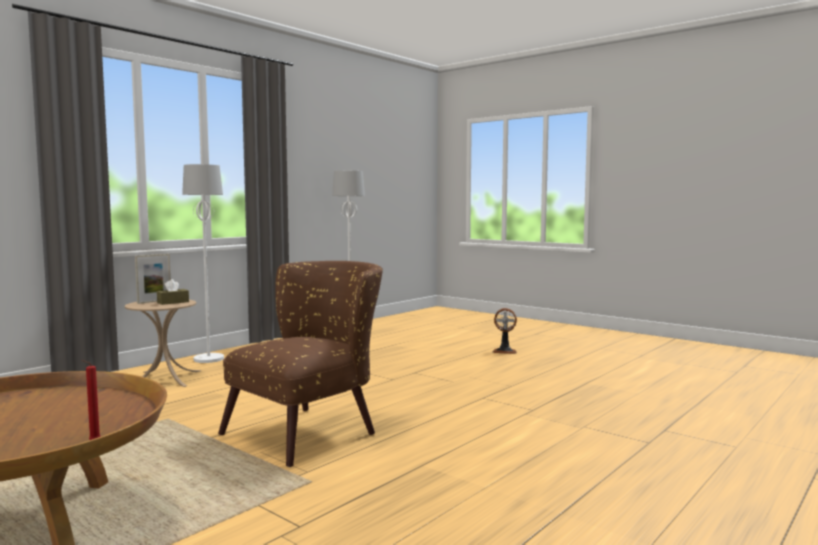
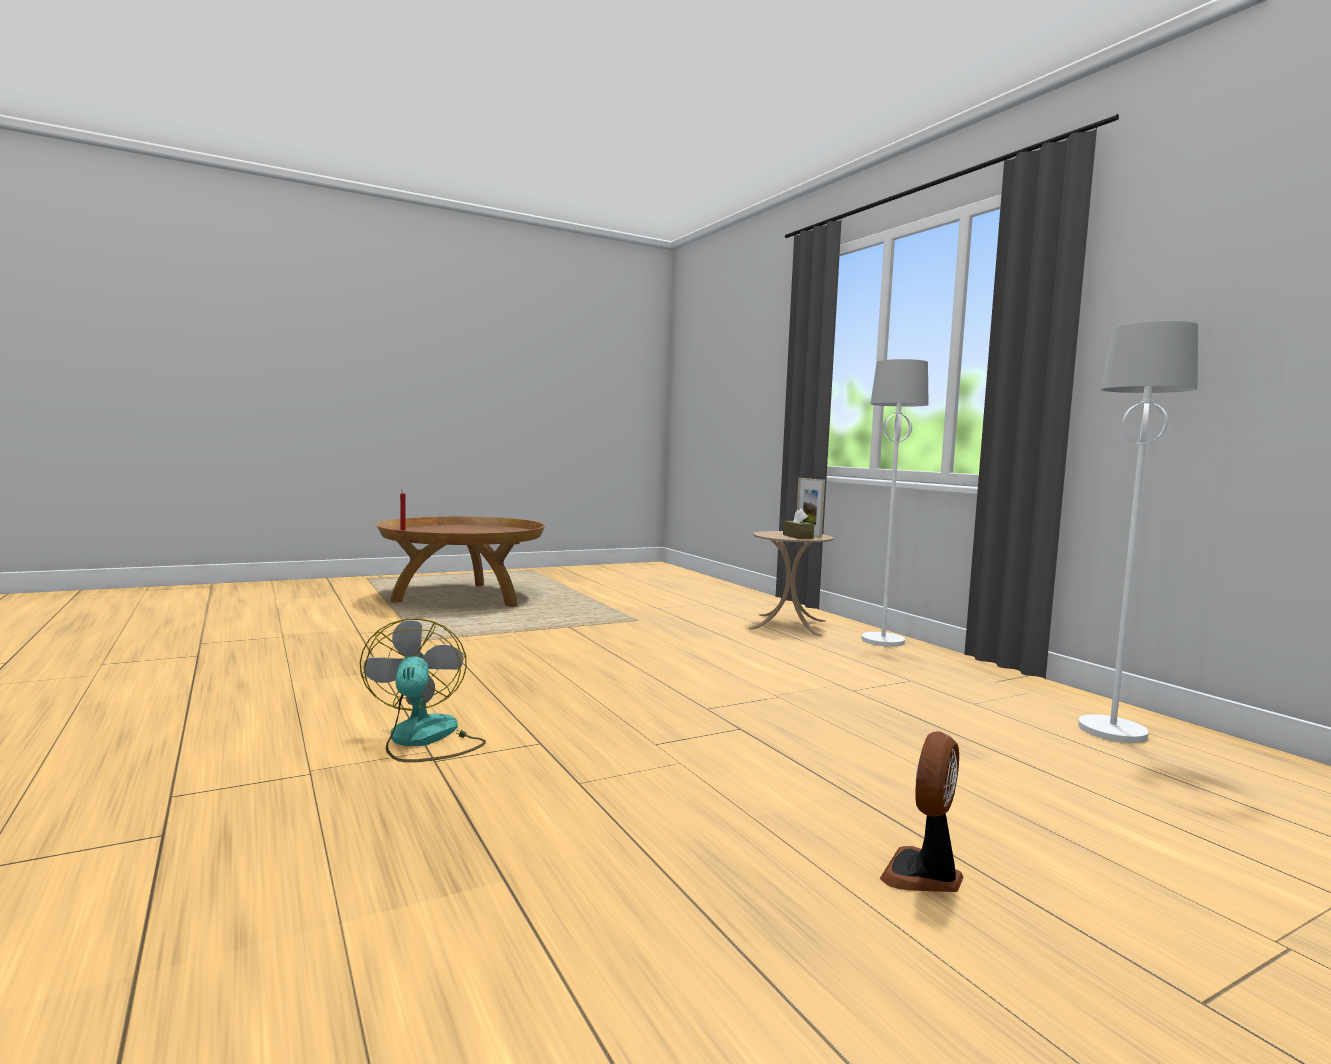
camera: 110 degrees right, 0 degrees up
brown armchair [218,261,383,467] -> none
none -> fan [360,618,486,762]

